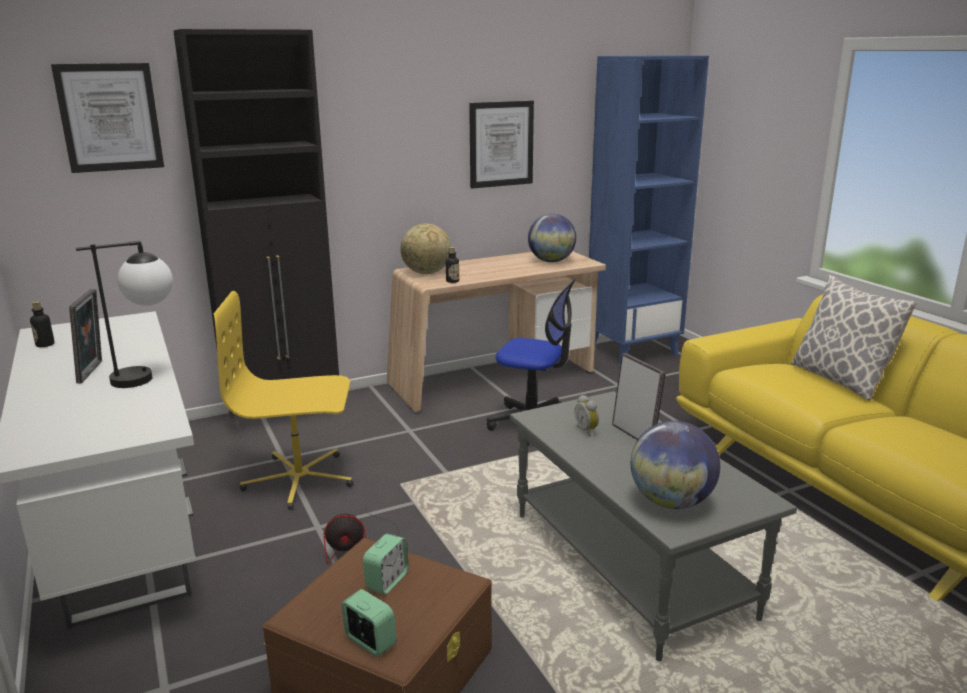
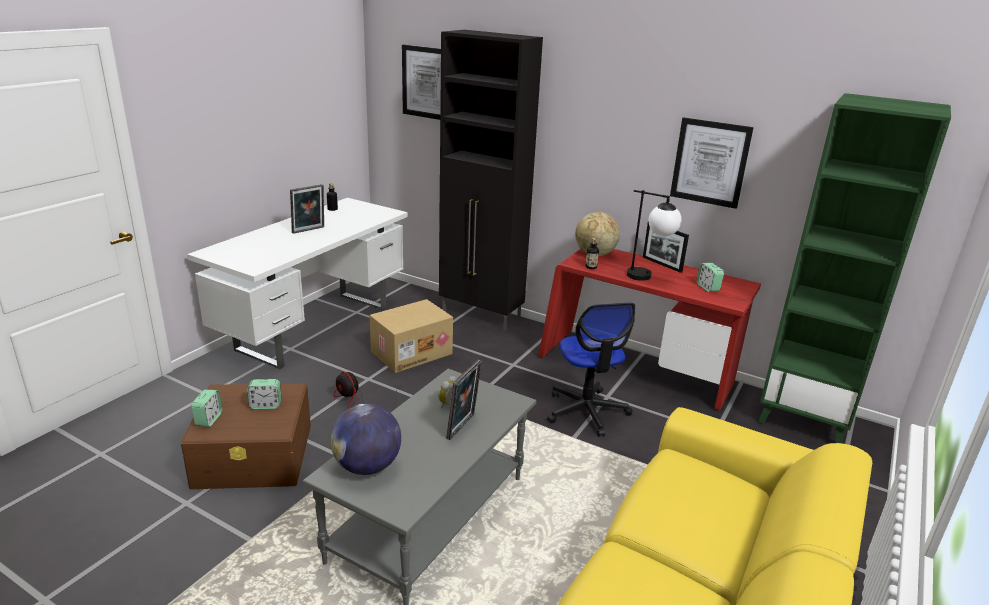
camera: 55 degrees right, 5 degrees up
table lamp [76,241,173,388] -> table lamp moved to [627,190,681,281]
yellow office chair [214,291,353,510] -> cardboard box [370,299,453,373]
beige desk [387,251,606,412] -> red desk [538,249,761,410]
globe [528,214,576,262] -> alarm clock [697,263,724,292]
blue bookcase [589,55,709,366] -> green bookcase [758,93,951,443]
pillow [791,275,917,401] -> none
none -> picture frame [643,221,689,273]

